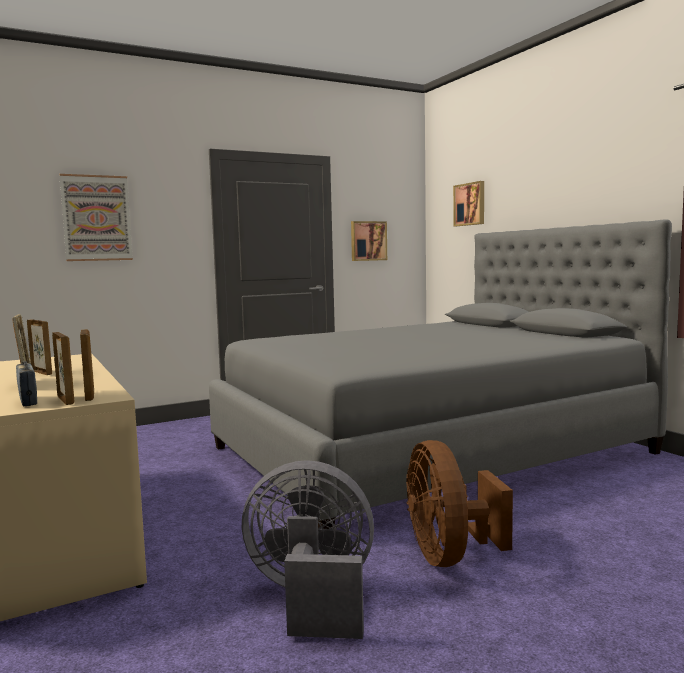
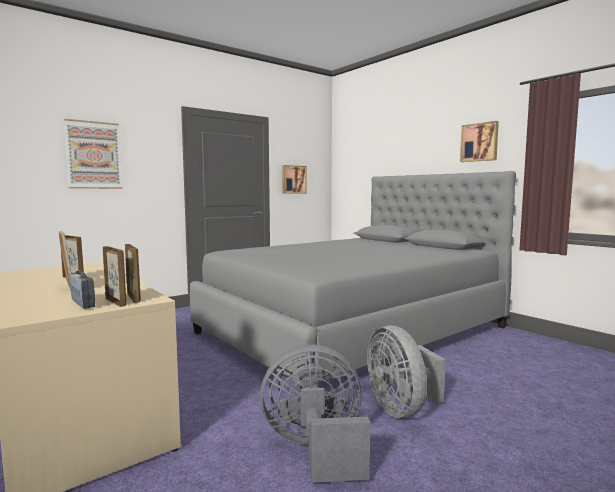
camera: 10 degrees left, 0 degrees up
brown fan [406,440,513,567] -> grey fan [367,325,446,418]
picture [453,181,484,226] -> picture moved to [460,121,499,162]

